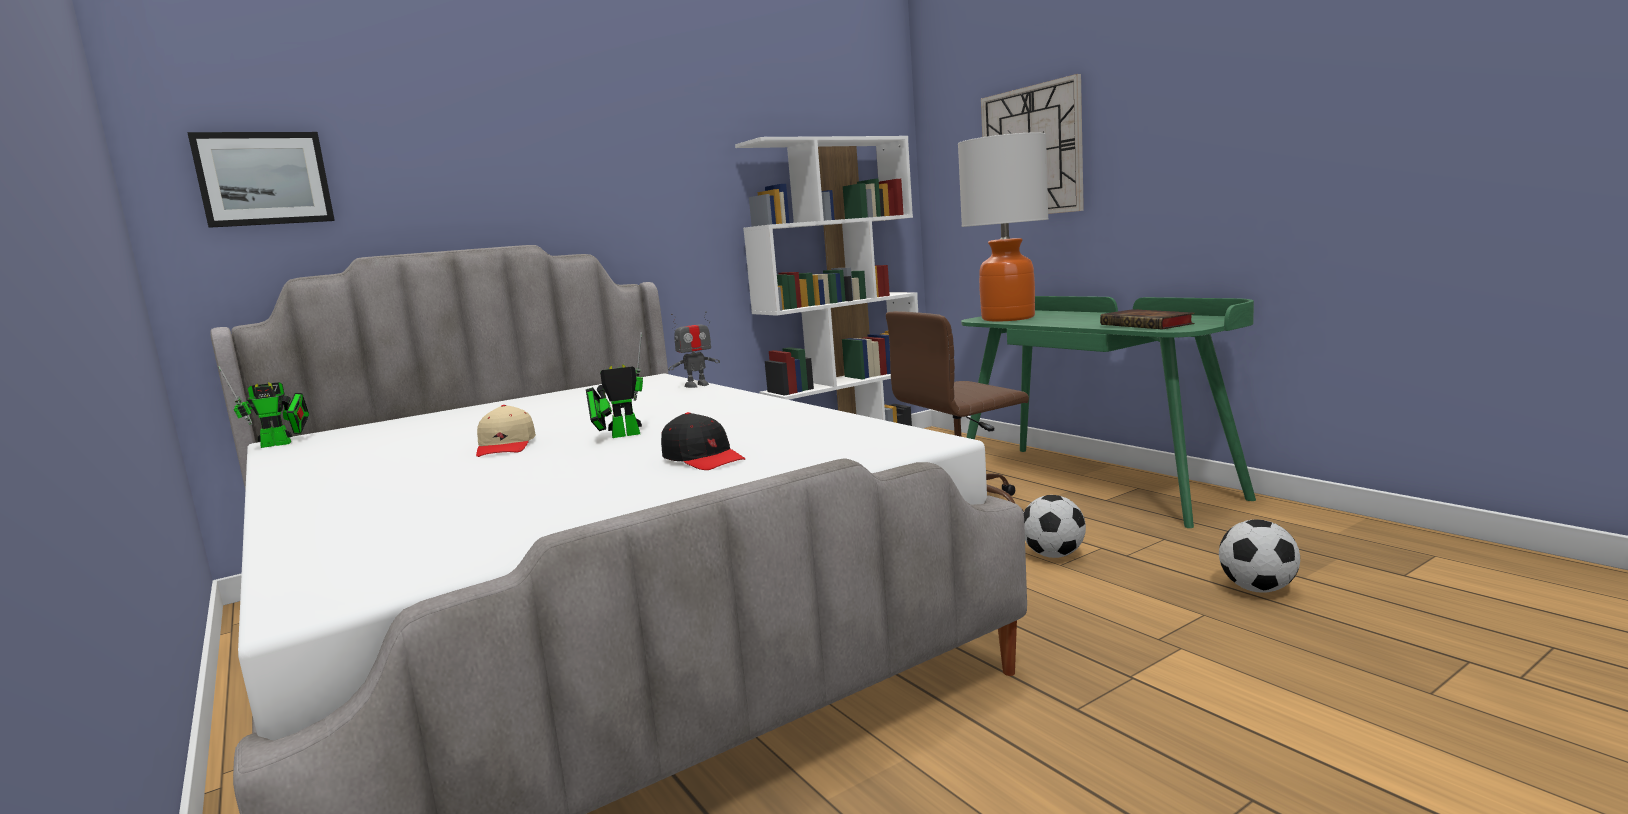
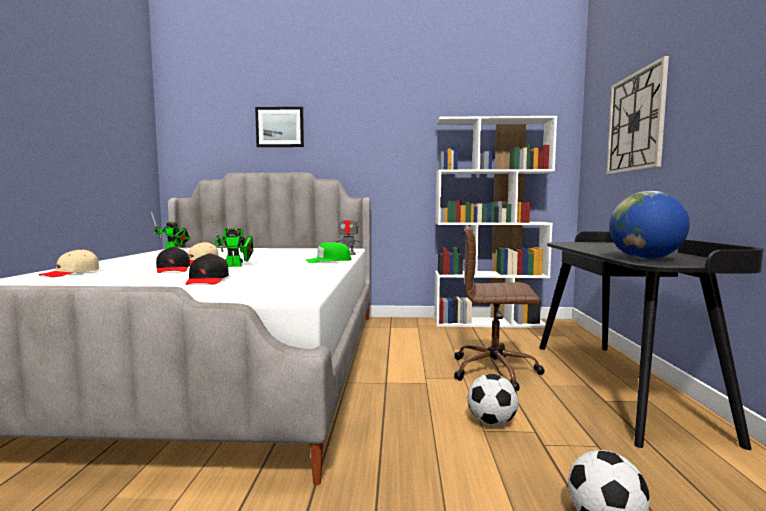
camera: 35 degrees right, 5 degrees down
picture [187,132,335,228] -> picture moved to [255,107,304,147]
toy robot [586,332,643,438] -> toy robot turned 150 degrees clockwise [211,214,253,267]
table lamp [958,132,1048,322] -> none
green desk [961,296,1256,528] -> black desk [539,231,763,450]
book [1100,309,1195,330] -> globe [609,191,690,260]
none -> beige cap [39,249,99,277]
none -> black cap [156,246,190,273]
none -> green cap [306,242,351,263]

